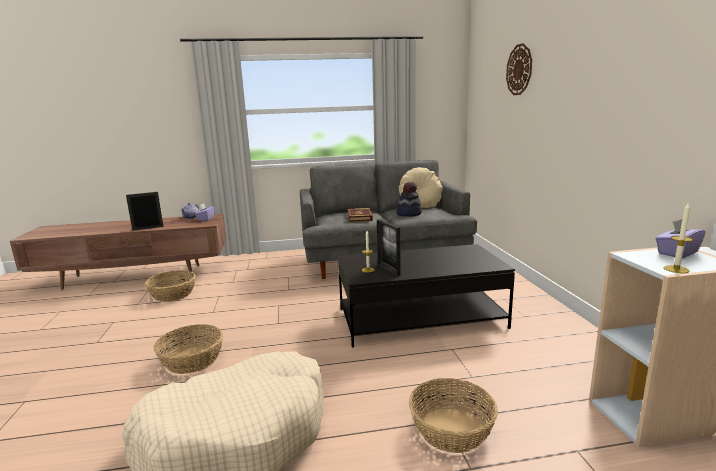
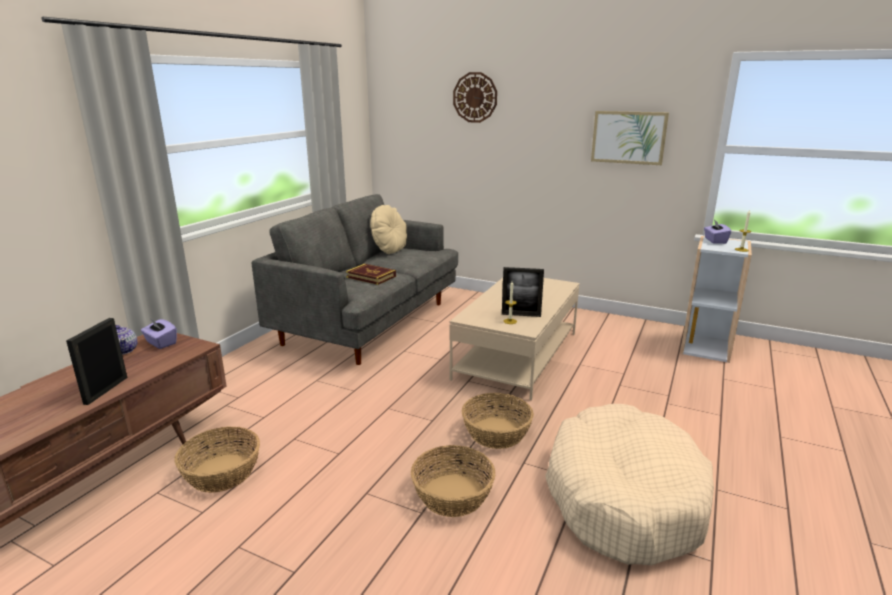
camera: 55 degrees left, 5 degrees up
black coffee table [338,244,515,347] -> beige coffee table [450,278,580,400]
hat [397,182,422,217] -> none
basket [409,378,498,453] -> basket moved to [462,393,534,449]
none -> picture [591,111,669,165]

